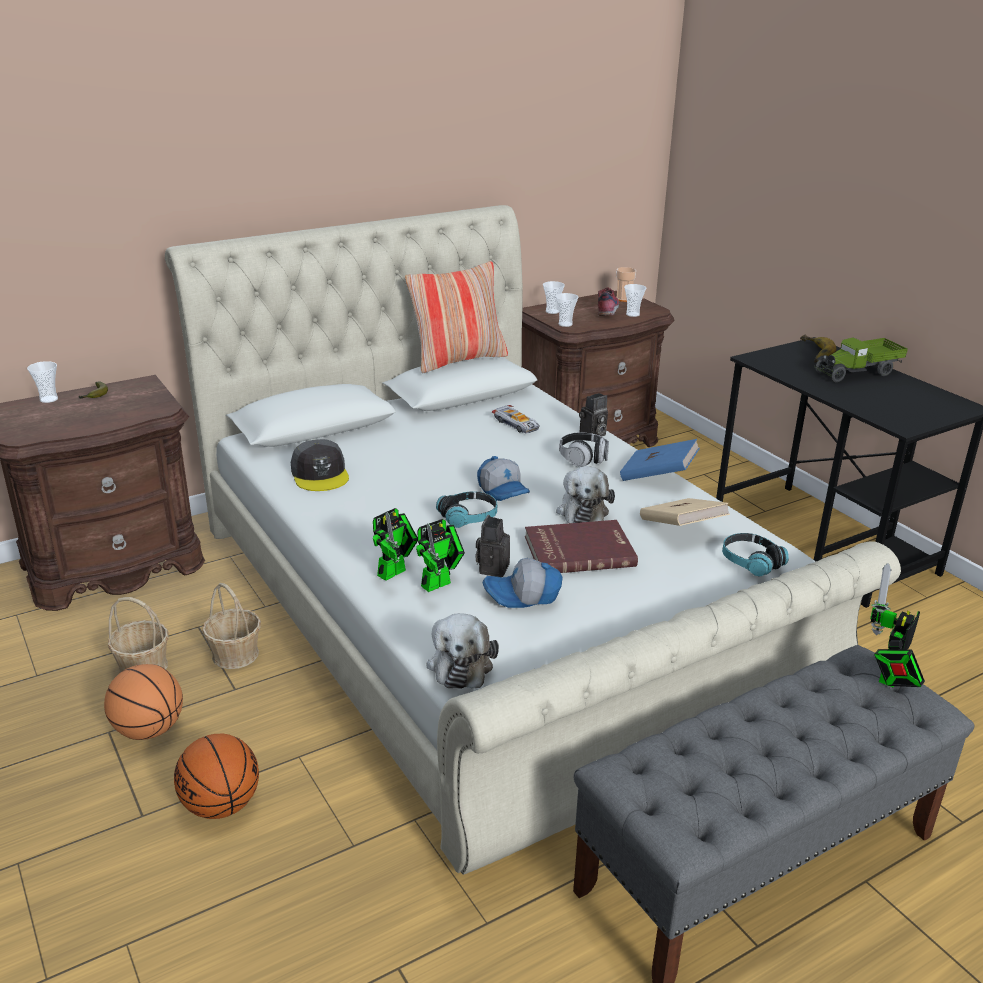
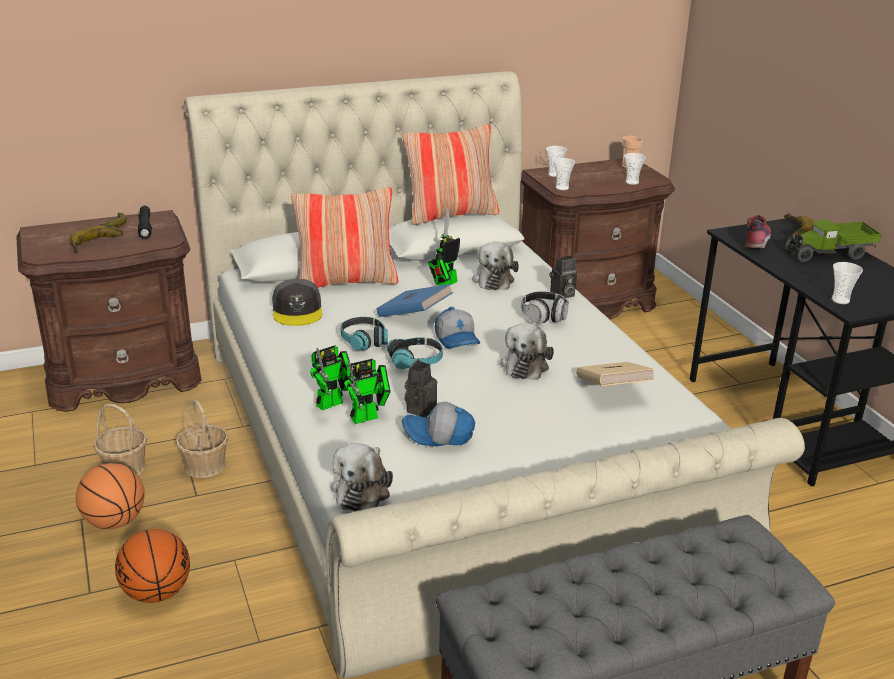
camera: 10 degrees right, 0 degrees up
cup [27,361,58,403] -> cup moved to [832,262,863,304]
toy car [492,405,539,434] -> plush toy [472,242,519,290]
red book [525,520,638,573] -> none
shoe [598,287,619,316] -> shoe moved to [745,215,771,248]
blue book [620,439,700,481] -> blue book moved to [377,284,453,317]
headphones [722,533,789,576] -> headphones moved to [340,317,388,350]
toy robot [870,563,925,687] -> toy robot moved to [428,208,460,285]
none -> banana [69,225,123,252]
none -> black flashlight [138,206,152,239]
none -> pillow [291,187,398,288]

